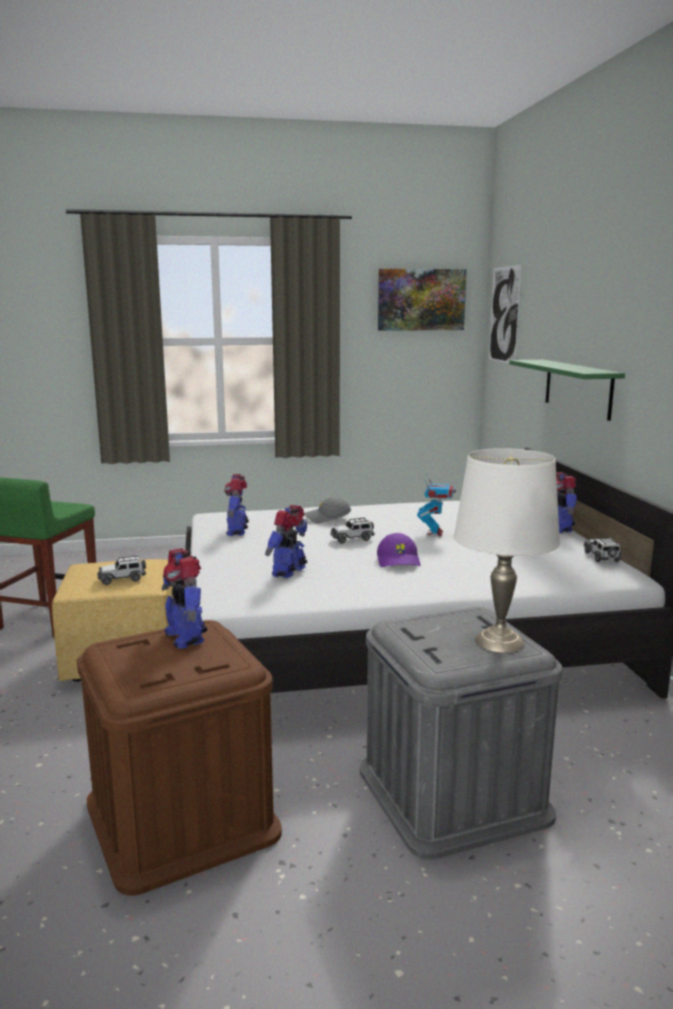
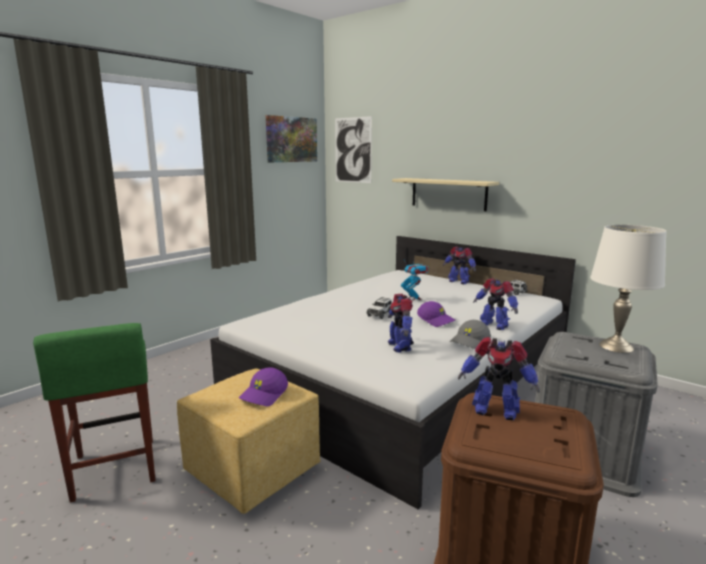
camera: 40 degrees left, 0 degrees up
toy car [97,555,146,585] -> purple cap [239,367,288,406]
toy robot [224,474,249,536] -> toy robot moved to [473,278,518,330]
grey cap [304,497,351,524] -> grey cap moved to [450,320,491,349]
green shelf [509,360,625,421] -> beige shelf [392,178,499,211]

